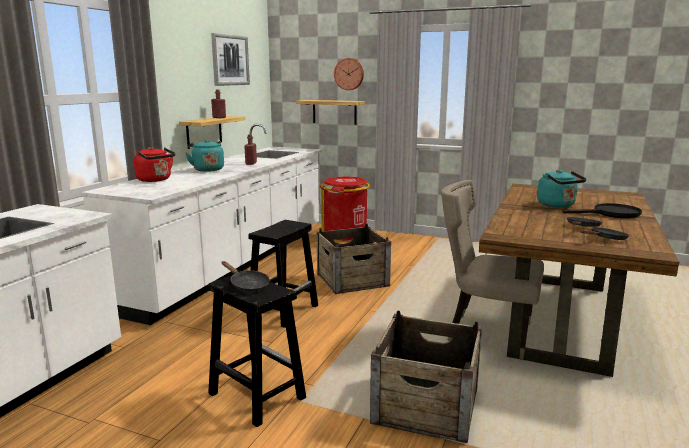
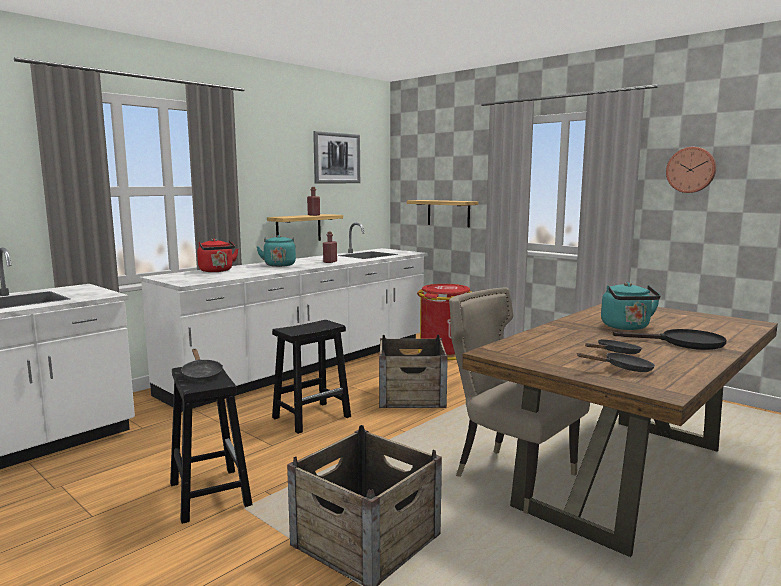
camera: 20 degrees right, 5 degrees down
wall clock [334,58,364,90] -> wall clock moved to [666,147,716,193]

